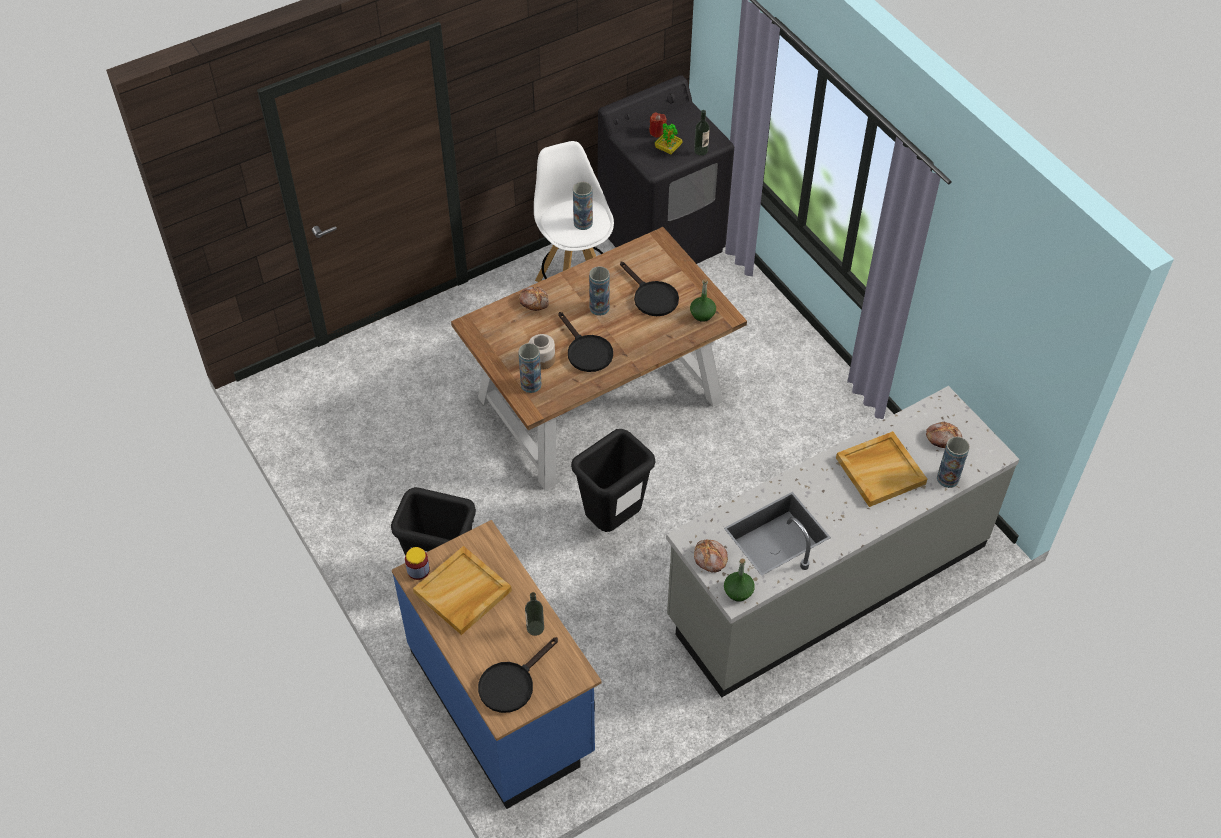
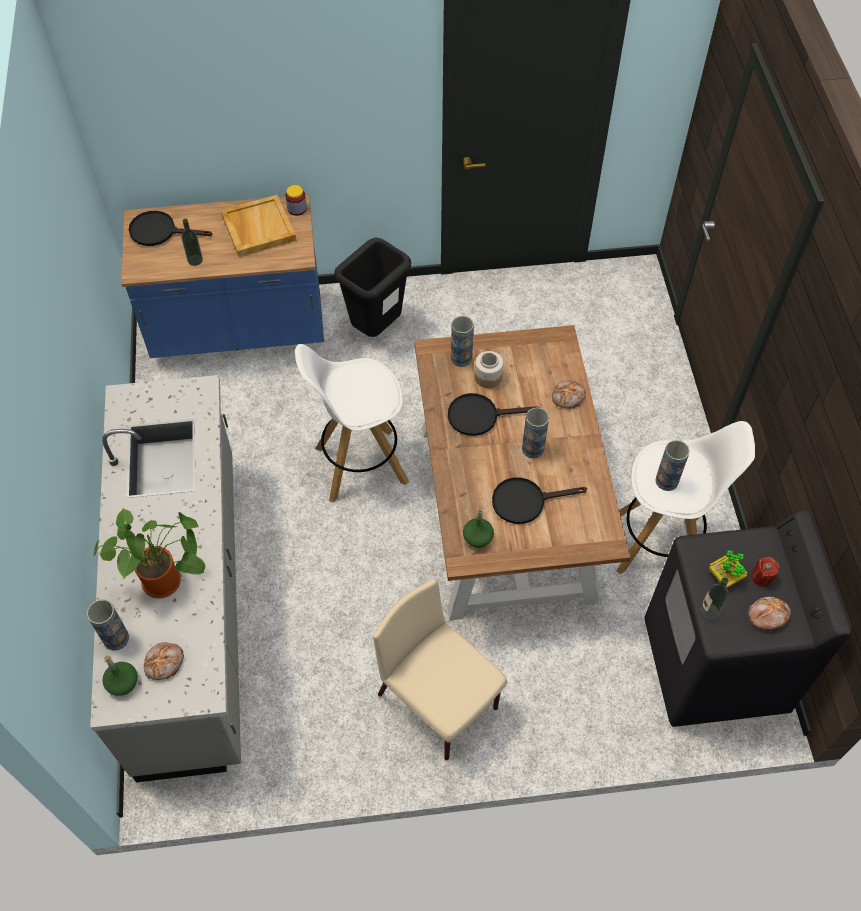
camera: 115 degrees right, 5 degrees up
black frying pan [478,637,558,713] -> black frying pan turned 60 degrees counterclockwise [129,211,213,246]
black trash can [571,429,655,532] -> white stool [295,344,409,503]
bread [694,539,728,573] -> bread moved to [748,597,791,631]
green bottle [724,559,755,602] -> green bottle moved to [102,655,138,696]
beige tray [836,431,927,507] -> potted plant [93,508,205,598]
none -> beige chair [373,579,507,760]

